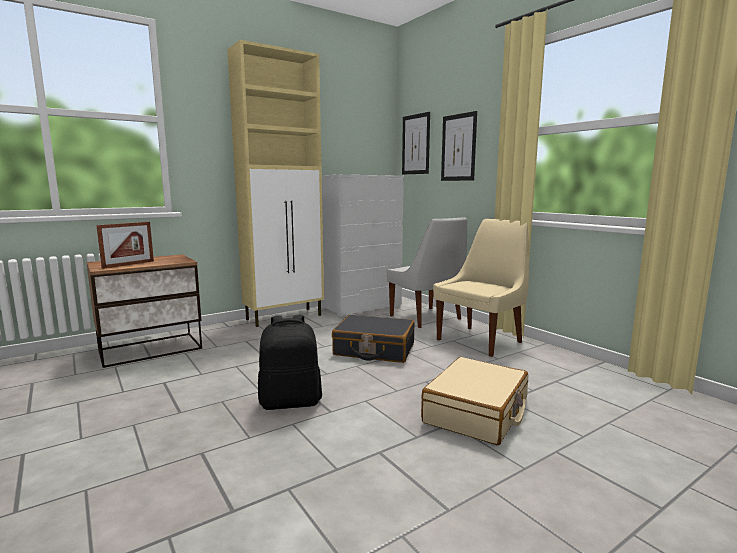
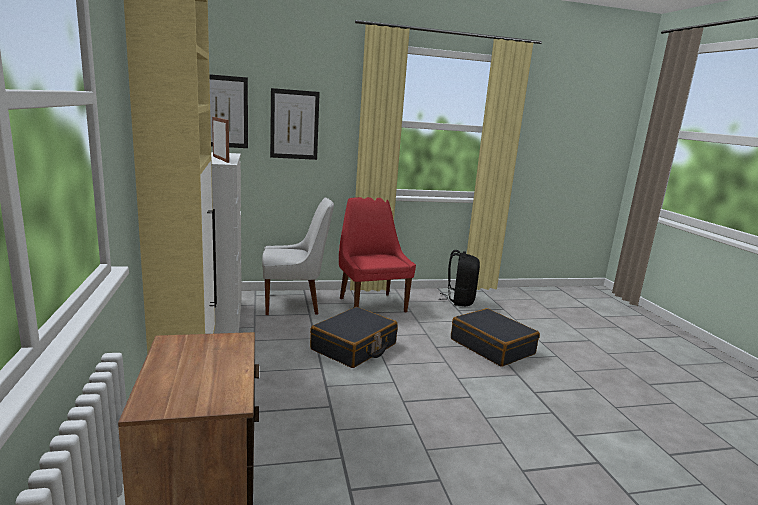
camera: 70 degrees left, 5 degrees up
picture frame [96,222,154,269] -> picture frame moved to [212,117,229,163]
black backpack [258,315,322,410] -> black backpack moved to [439,250,480,306]
beige suitcase [421,357,528,445] -> black suitcase [451,308,540,367]
beige chair [433,219,529,357] -> red chair [339,197,416,313]

